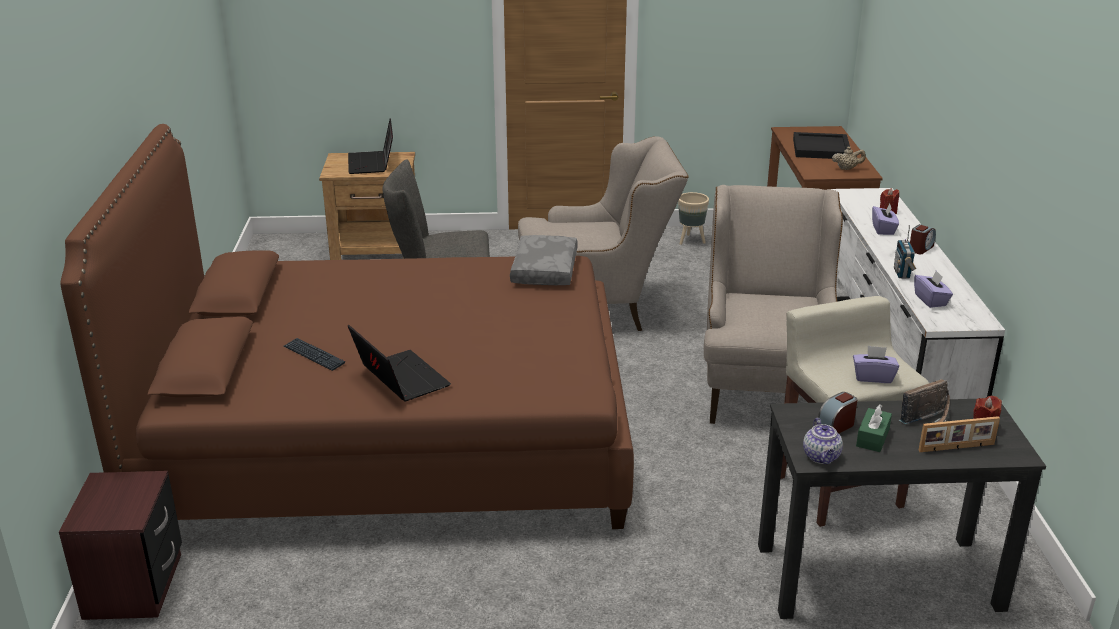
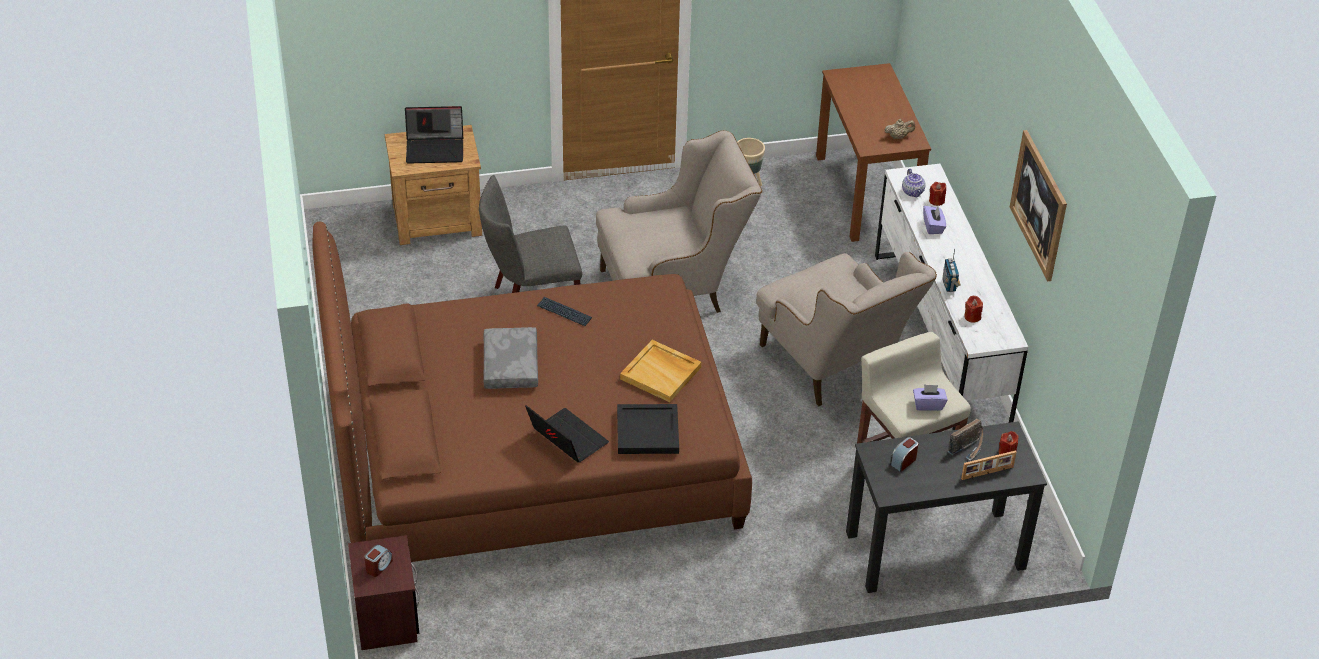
camera: 10 degrees left, 15 degrees up
keyboard [283,338,345,371] -> keyboard moved to [537,297,592,326]
laptop [348,119,393,174] -> laptop turned 75 degrees counterclockwise [405,106,463,164]
grey pillow [510,235,578,285] -> grey pillow moved to [484,327,538,389]
beige armchair [704,185,843,424] -> beige armchair turned 150 degrees clockwise [756,252,937,406]
black tray [793,132,851,159] -> black tray moved to [617,404,679,454]
teapot [803,418,843,464] -> teapot moved to [902,169,926,197]
green tissue box [856,404,892,452] -> none
alarm clock [910,224,936,254] -> alarm clock moved to [364,545,393,577]
purple tissue box [914,271,953,308] -> red candle [964,296,983,322]
none -> beige tray [620,340,701,402]
none -> picture [1010,130,1067,282]

